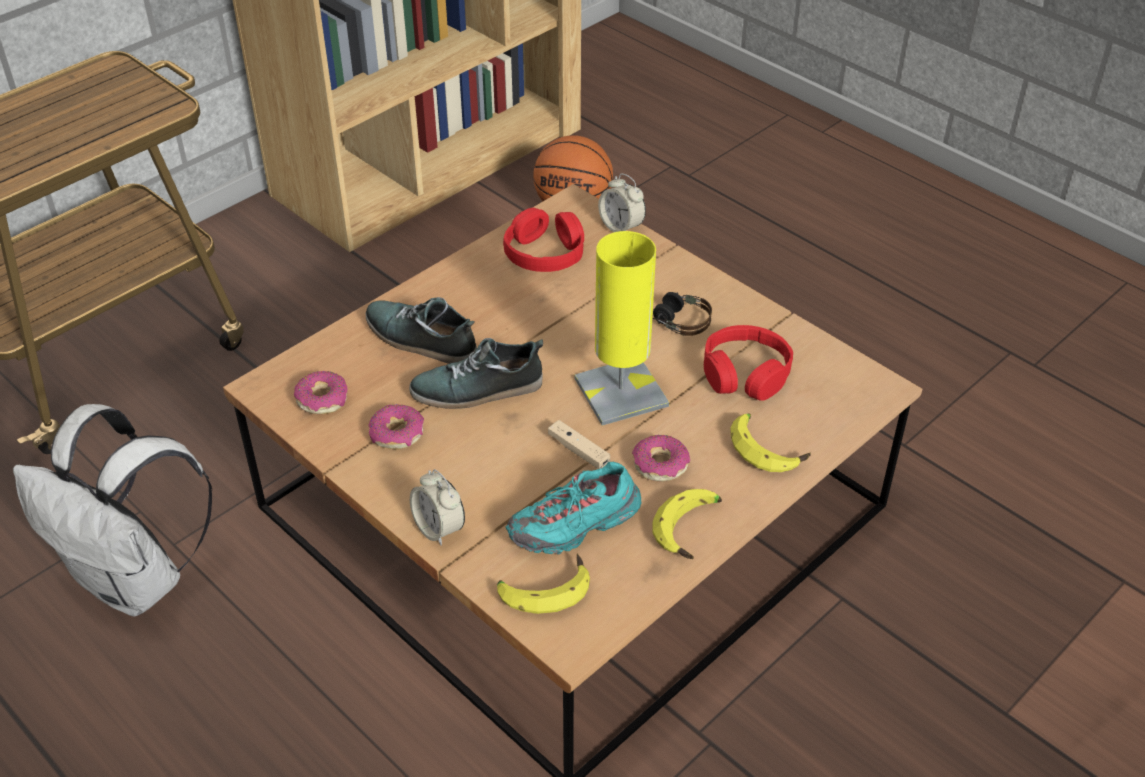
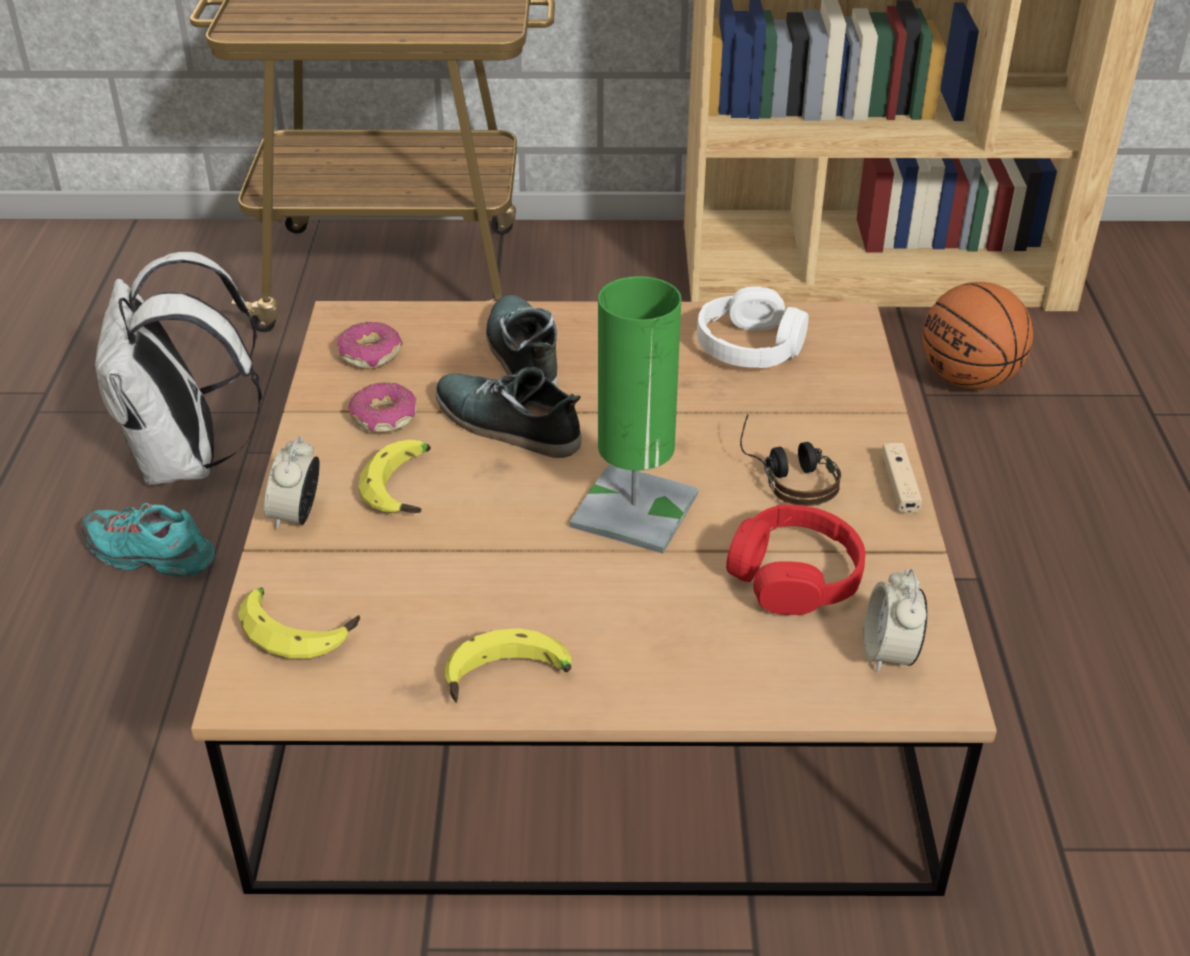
camera: 45 degrees right, 5 degrees down
red headphones [503,208,584,272] -> white headphones [697,286,809,368]
turquoise shoe [506,462,641,555] -> turquoise shoe moved to [81,503,215,577]
beige game controller [548,420,610,469] -> beige game controller moved to [882,443,922,513]
yellow table lamp [574,231,669,426] -> green table lamp [570,276,699,553]
alarm clock [598,173,646,232] -> alarm clock moved to [863,569,928,673]
donut [632,435,690,482] -> none
banana [730,413,811,472] -> banana moved to [358,440,431,513]

